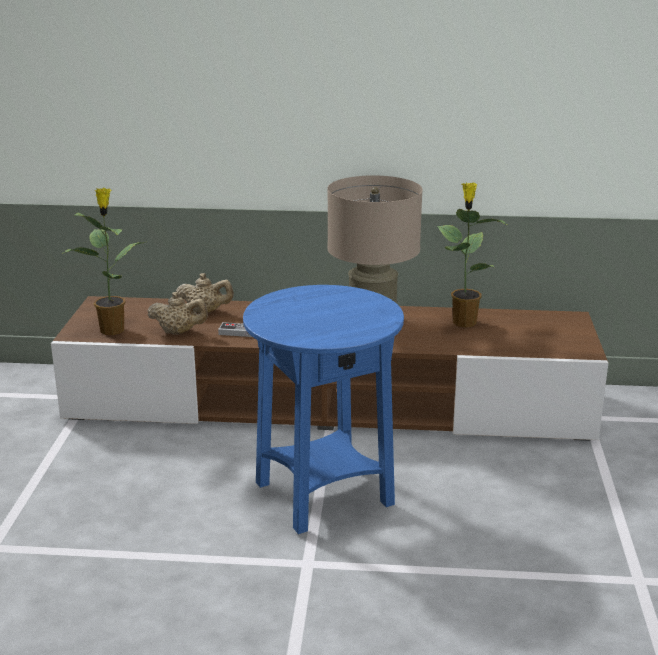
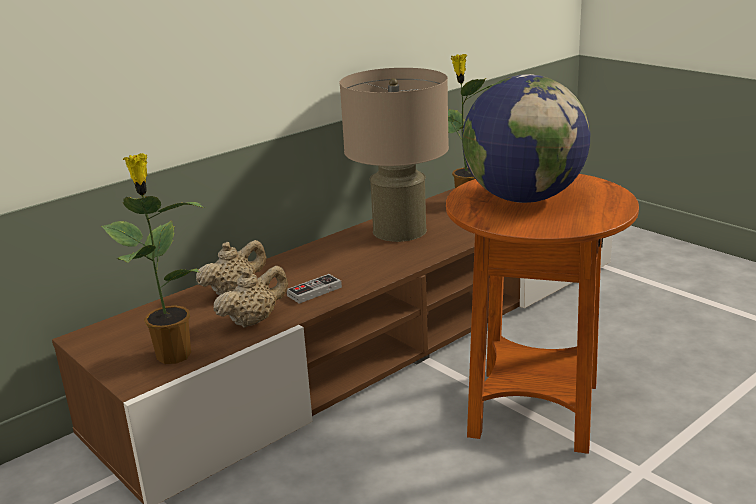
camera: 45 degrees left, 0 degrees up
blue side table [243,285,404,534] -> brown side table [446,174,639,454]
none -> globe [462,74,590,203]

